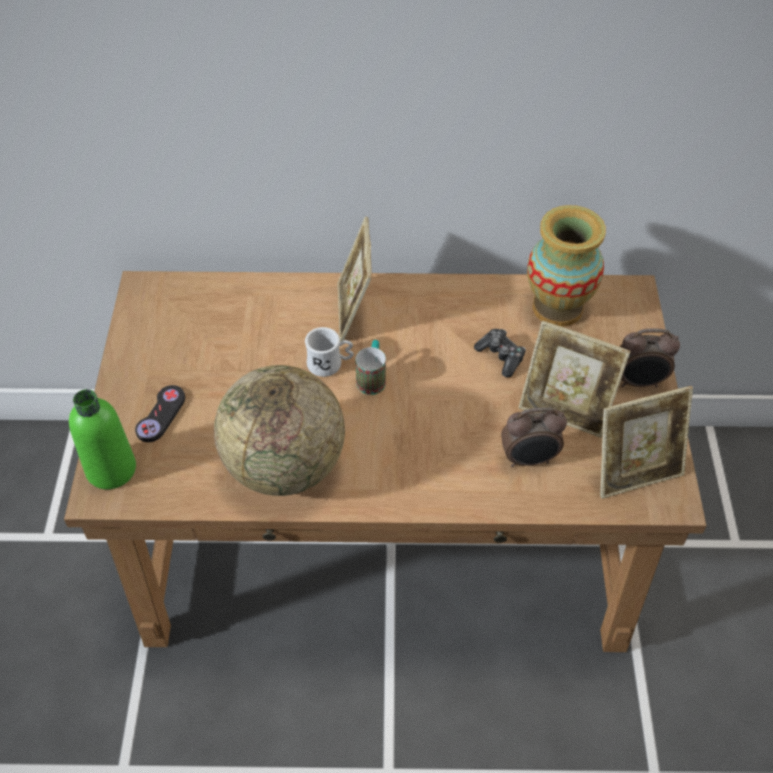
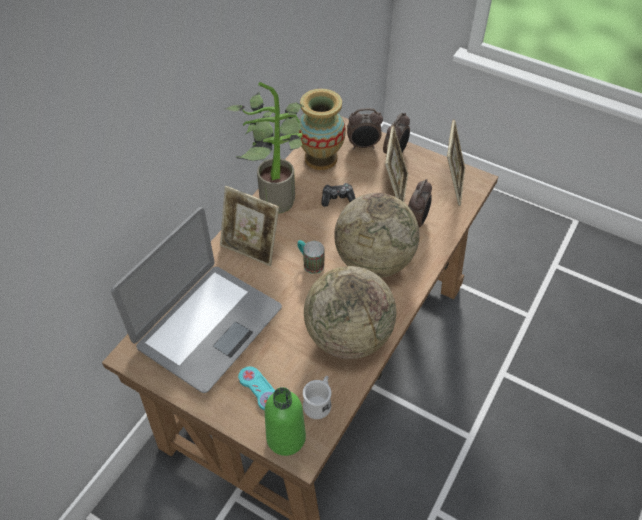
camera: 60 degrees left, 0 degrees up
black game controller [135,385,185,442] -> turquoise game controller [238,366,275,410]
white mug [305,327,354,377] -> white mug moved to [303,376,331,419]
picture frame [519,321,631,438] -> picture frame turned 45 degrees counterclockwise [385,125,408,202]
none -> laptop [111,207,282,393]
none -> potted plant [224,82,304,214]
none -> globe [334,193,420,278]
none -> alarm clock [347,108,383,149]

